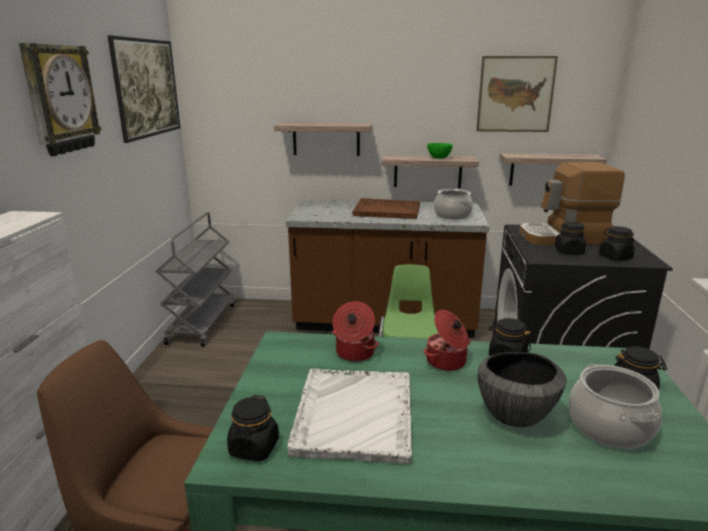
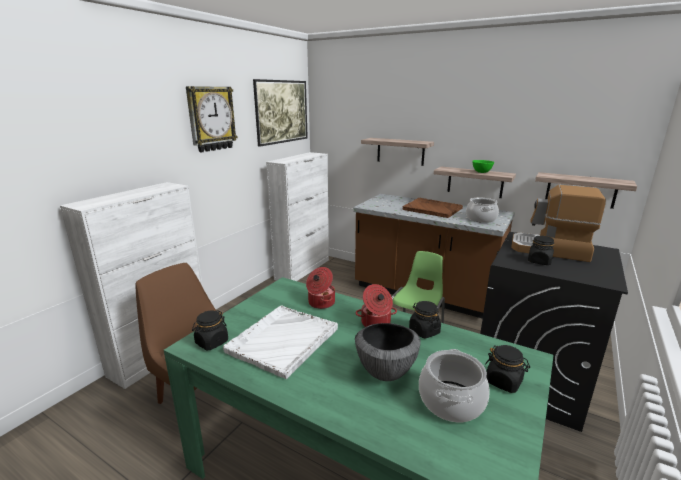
camera: 25 degrees right, 0 degrees up
grey cart [156,212,235,347] -> white cabinet [266,152,329,281]
picture [476,56,558,132] -> none
black jar [599,226,634,261] -> none

